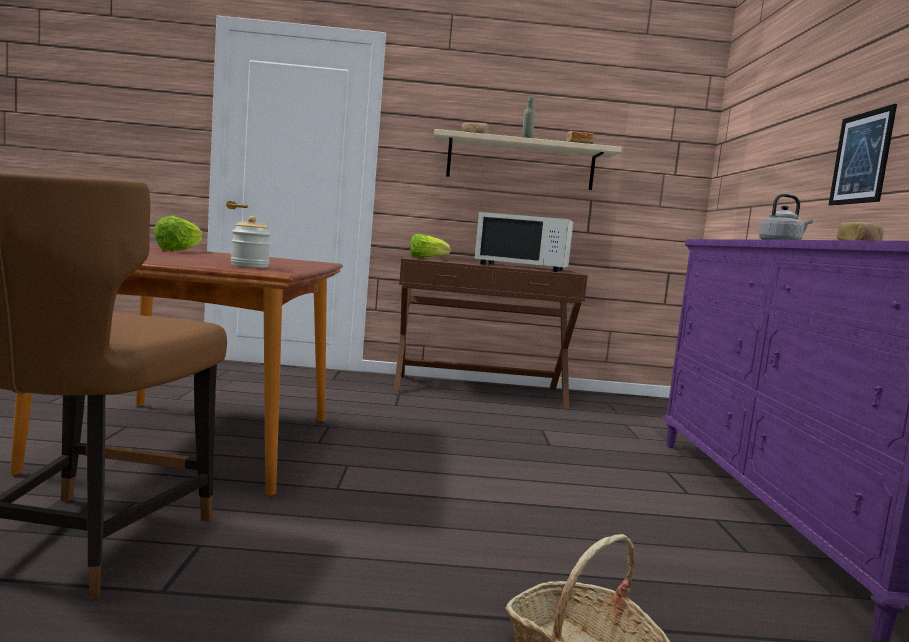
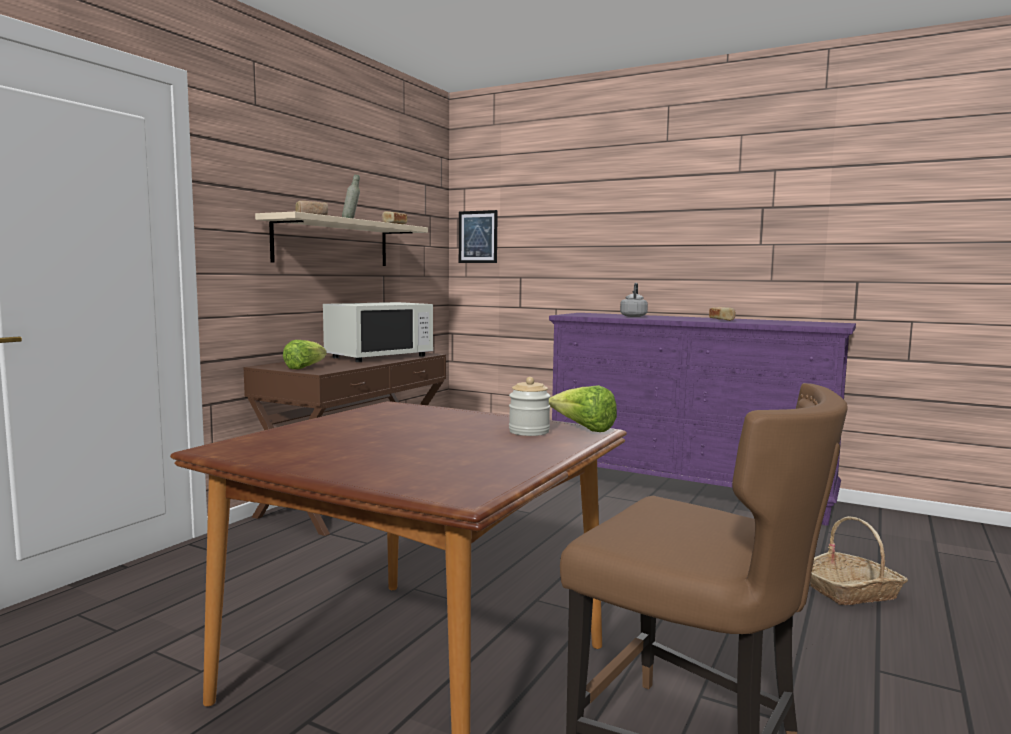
camera: 60 degrees left, 0 degrees up
lettuce [154,216,203,251] -> lettuce moved to [549,385,617,432]
picture [829,104,897,206] -> picture moved to [459,210,498,263]

